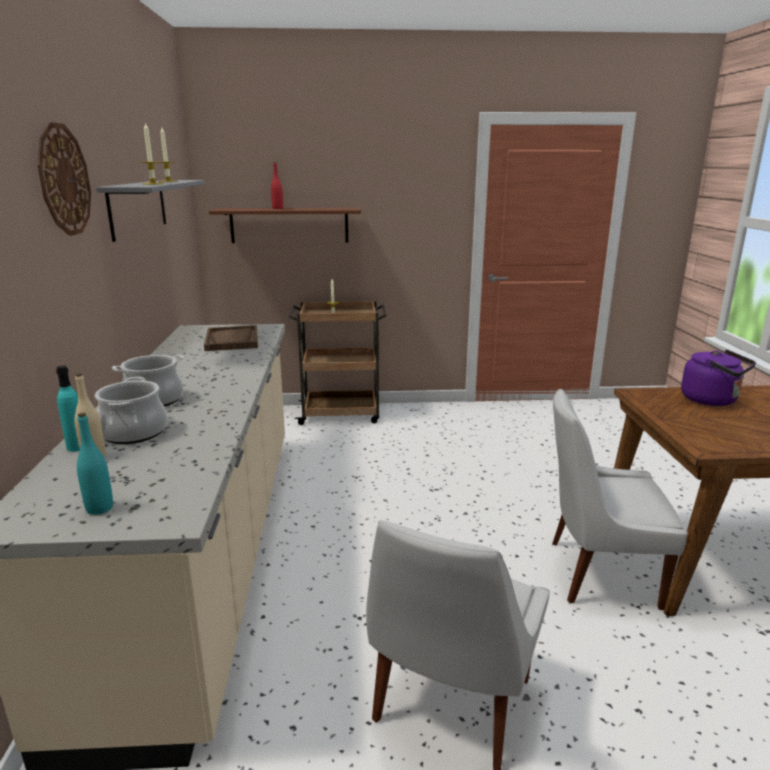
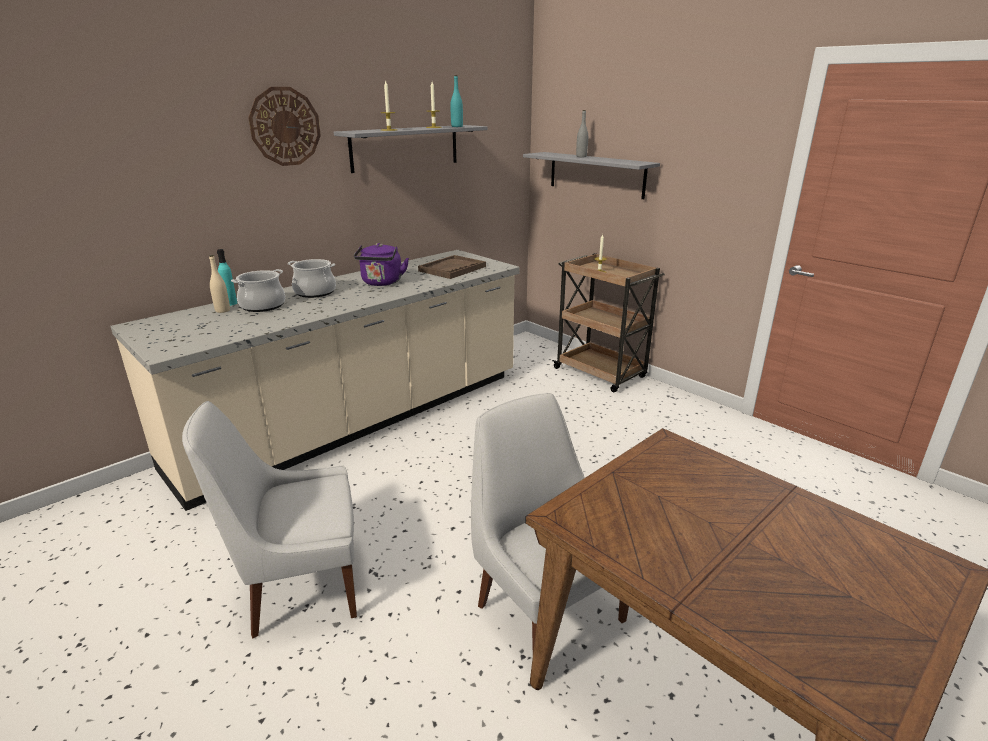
camera: 50 degrees right, 5 degrees up
turquoise bottle [77,413,113,515] -> turquoise bottle moved to [451,75,463,127]
brown shelf [209,208,361,243] -> grey shelf [523,152,660,199]
red bottle [271,162,283,209] -> grey bottle [576,110,588,157]
purple kettle [681,349,756,406] -> purple kettle moved to [354,243,409,286]

